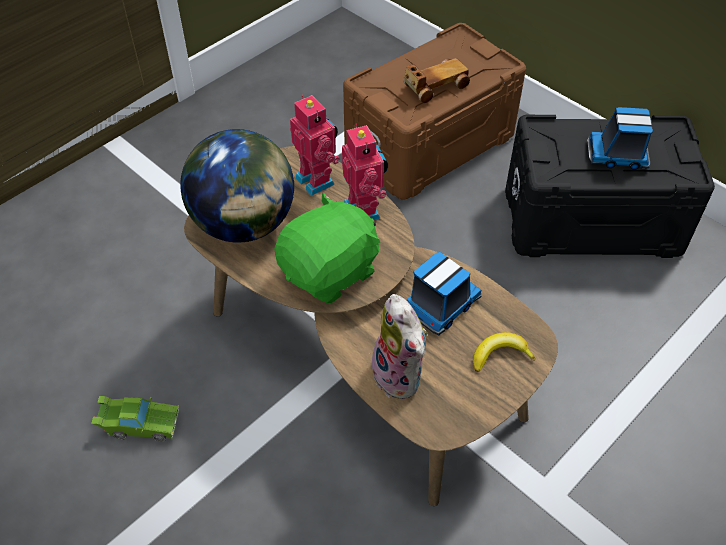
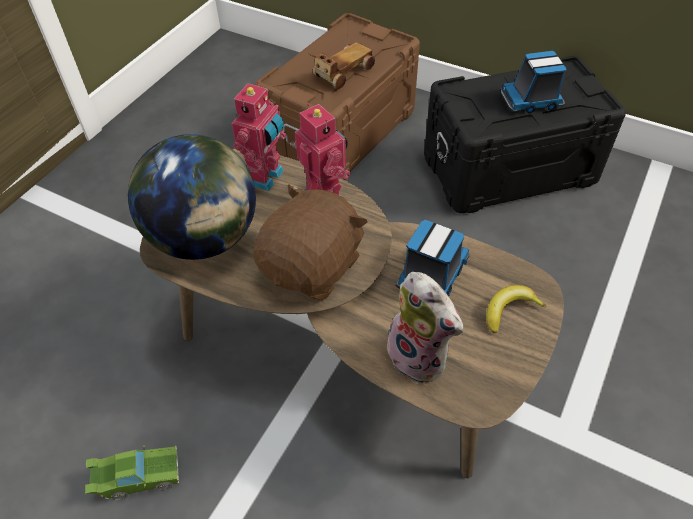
camera: 15 degrees left, 0 degrees up
green plush toy [274,193,380,303] -> brown plush toy [253,184,368,300]
toy robot [290,95,340,196] -> toy robot turned 75 degrees clockwise [232,81,286,191]

